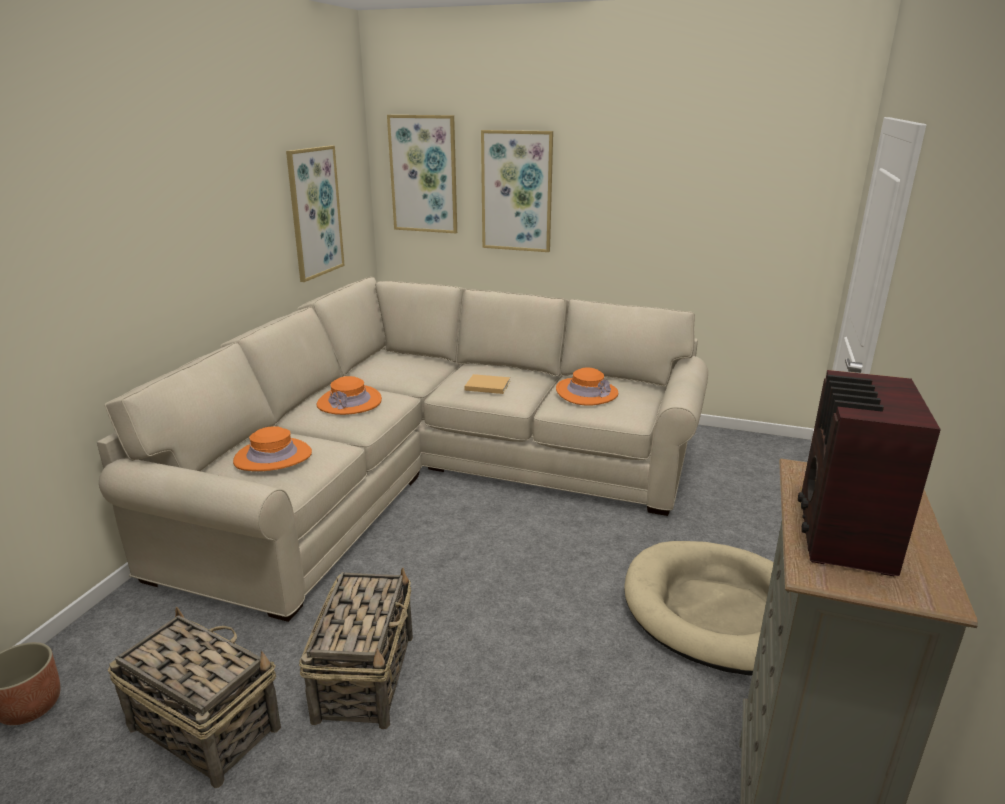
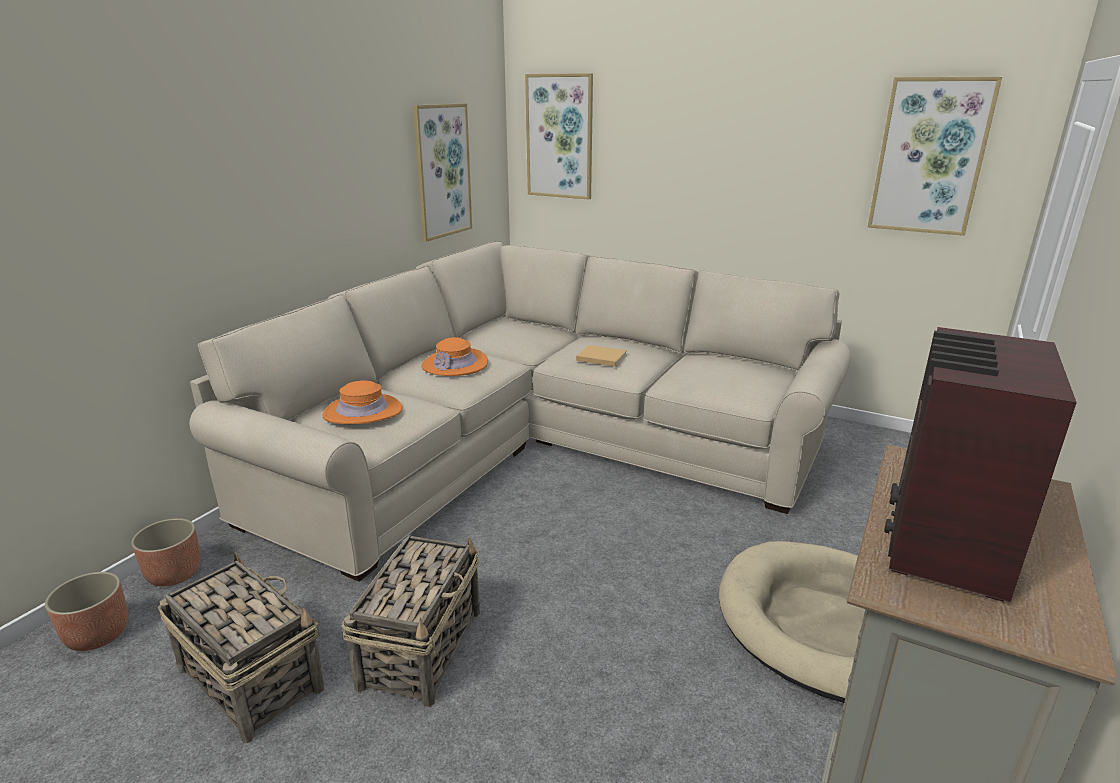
camera: 10 degrees right, 0 degrees up
picture [481,130,553,252] -> picture moved to [867,77,1002,236]
orange hat [556,368,618,406] -> none
none -> planter [131,518,201,587]

